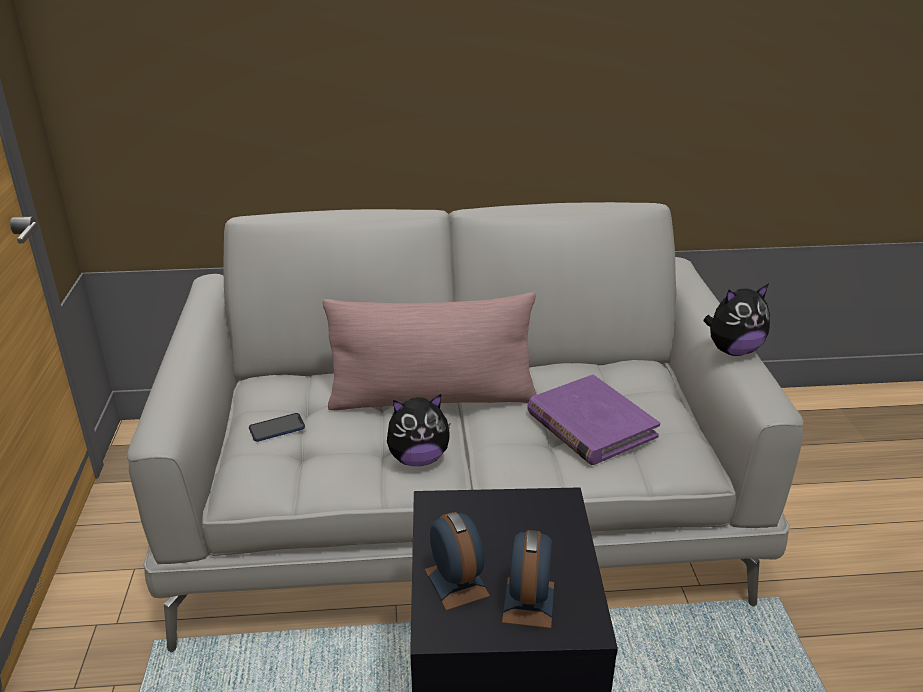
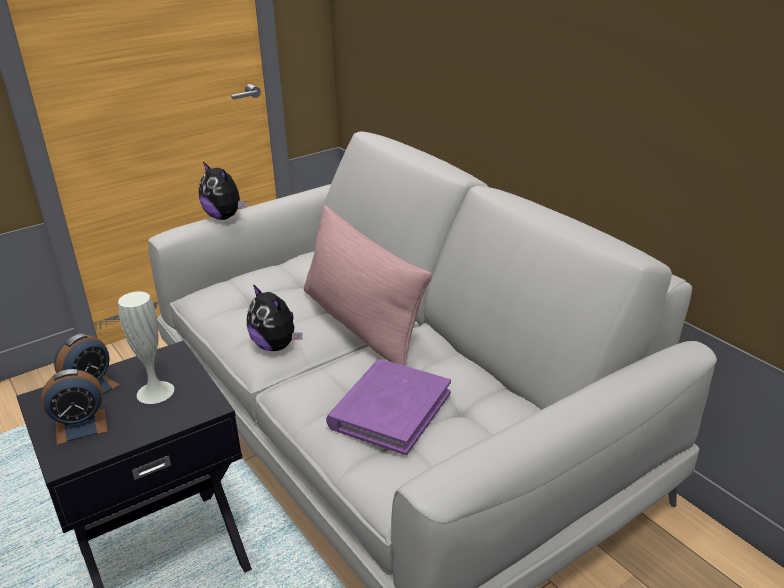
camera: 60 degrees right, 0 degrees up
phone [249,413,305,442] -> none
plush toy [703,284,770,356] -> plush toy moved to [199,161,247,220]
none -> white vase [118,291,174,404]

